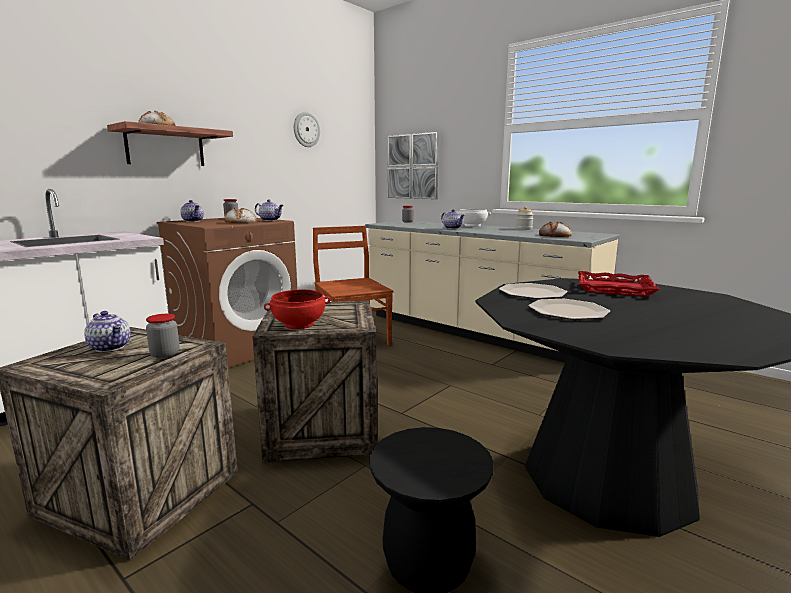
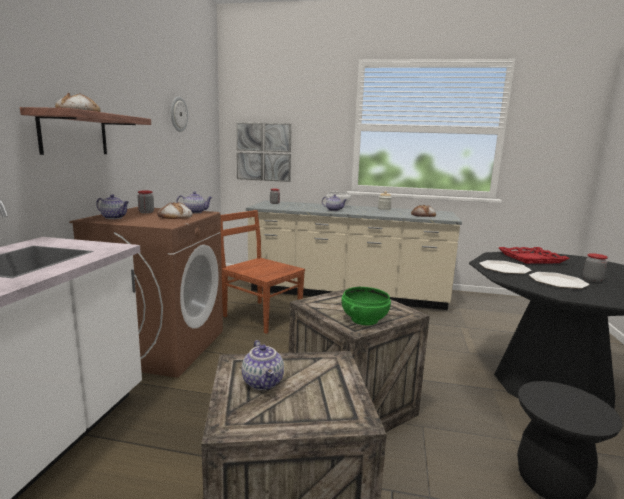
camera: 30 degrees left, 0 degrees up
teapot [84,311,131,352] -> teapot turned 60 degrees clockwise [242,340,284,390]
jar [146,314,179,358] -> jar moved to [583,253,608,282]
red bowl [264,290,330,329] -> green bowl [342,287,391,325]

